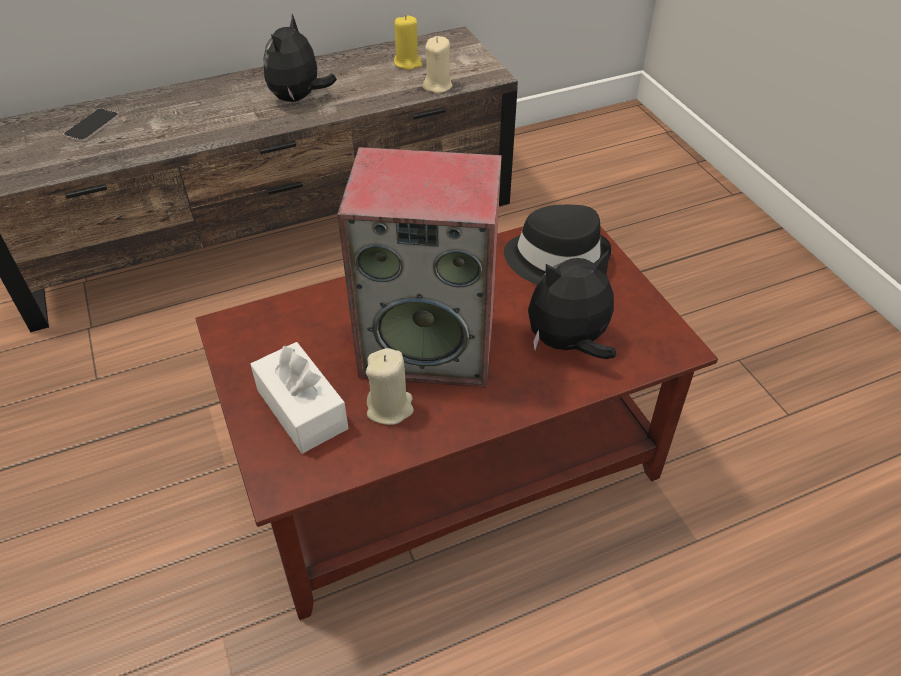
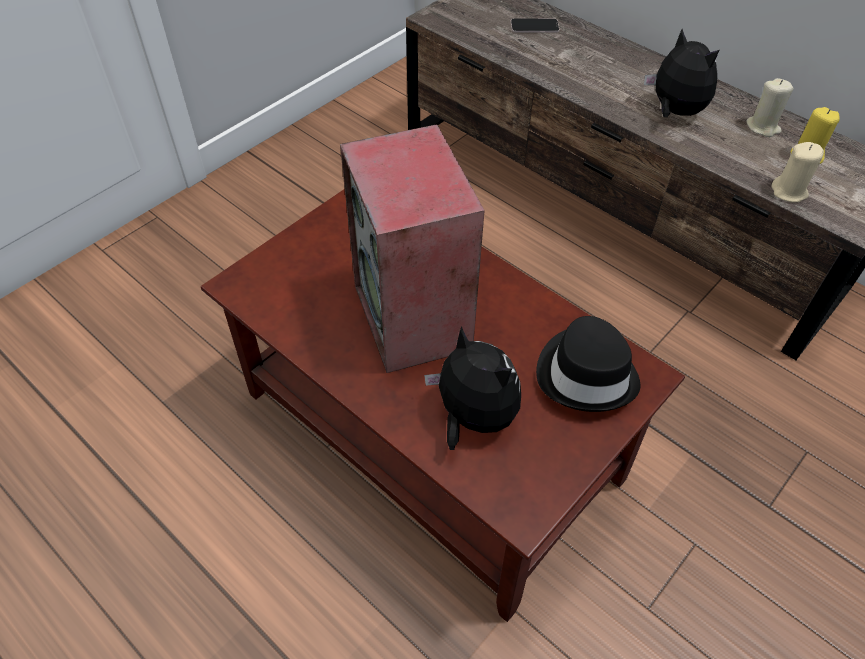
camera: 65 degrees right, 5 degrees up
white tissue box [250,342,348,453] -> none
plush toy [263,14,337,102] -> plush toy turned 60 degrees clockwise [644,29,720,117]
beige candle [366,348,414,425] -> beige candle moved to [747,78,794,137]

